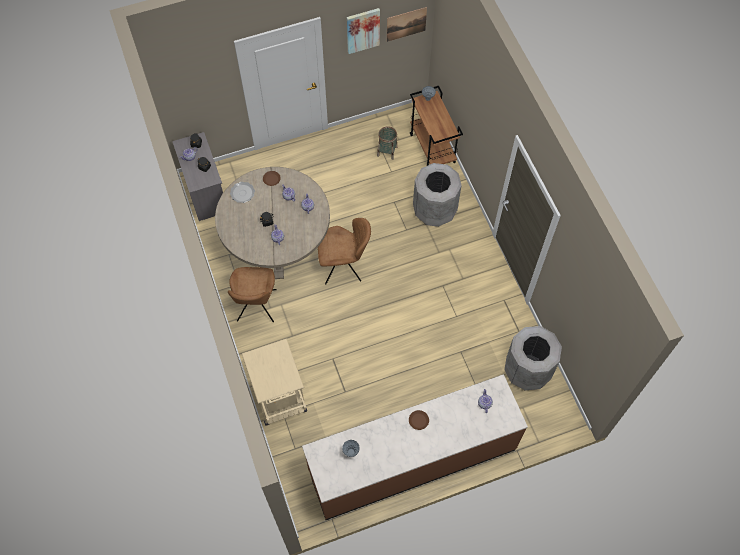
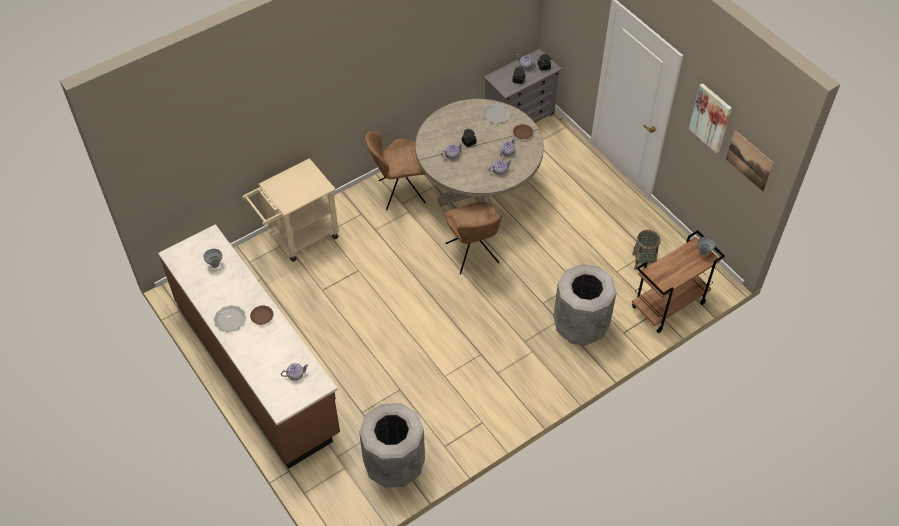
camera: 75 degrees right, 10 degrees down
none -> plate [214,305,246,332]

